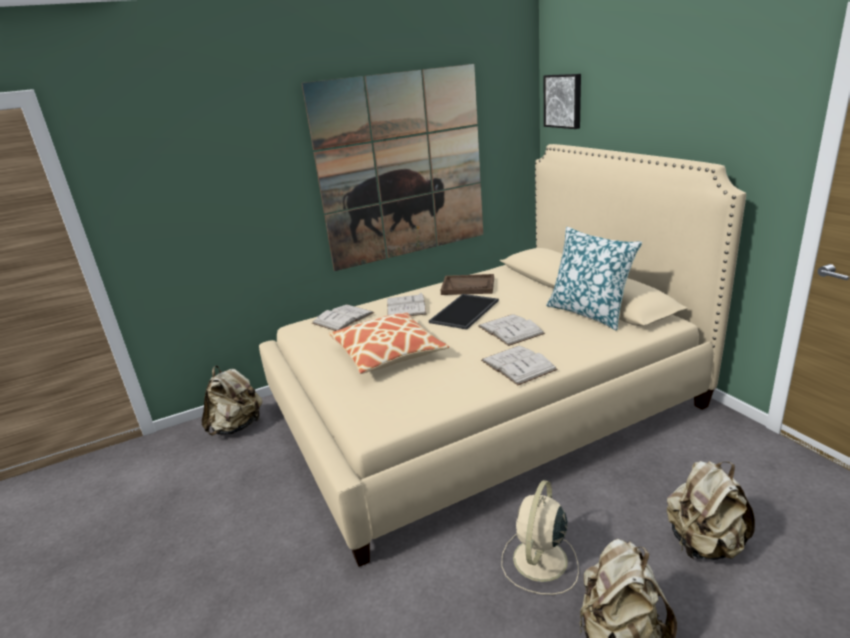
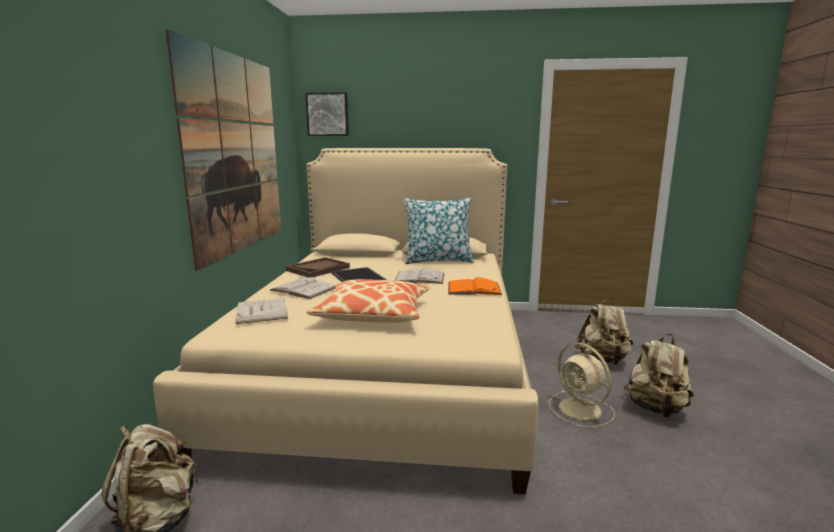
camera: 60 degrees left, 10 degrees down
white book [481,345,558,386] -> orange book [448,277,502,295]

